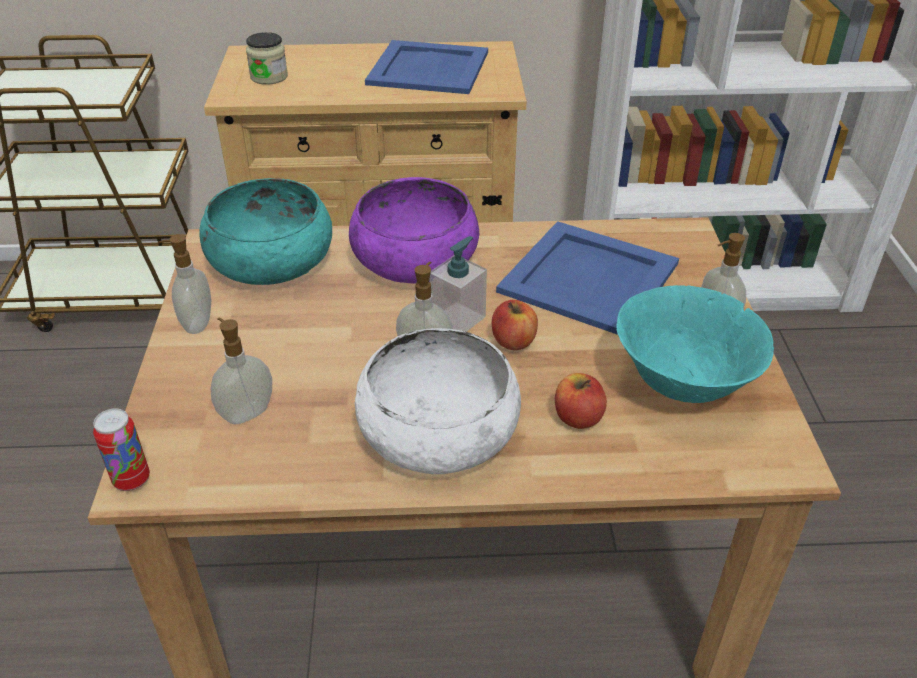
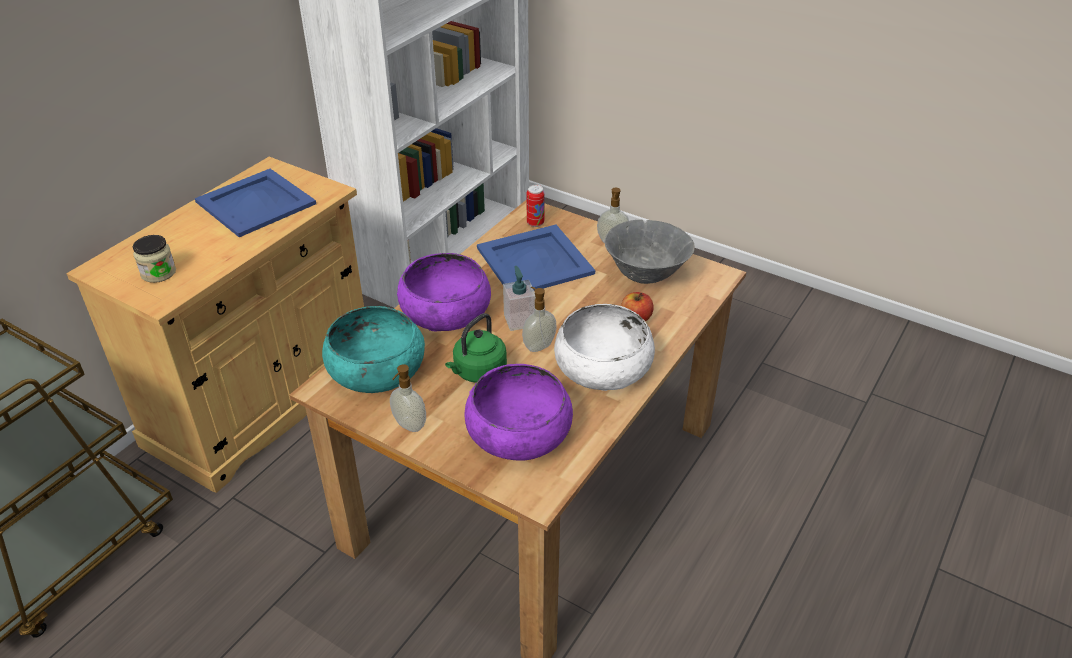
camera: 55 degrees left, 0 degrees up
can [93,408,150,491] -> can moved to [526,185,545,227]
soap dispenser [211,317,272,424] -> purple bowl [464,364,573,461]
apple [492,300,538,350] -> none
turquoise bowl [616,285,774,403] -> grey bowl [604,220,695,284]
none -> green kettle [445,313,507,383]

